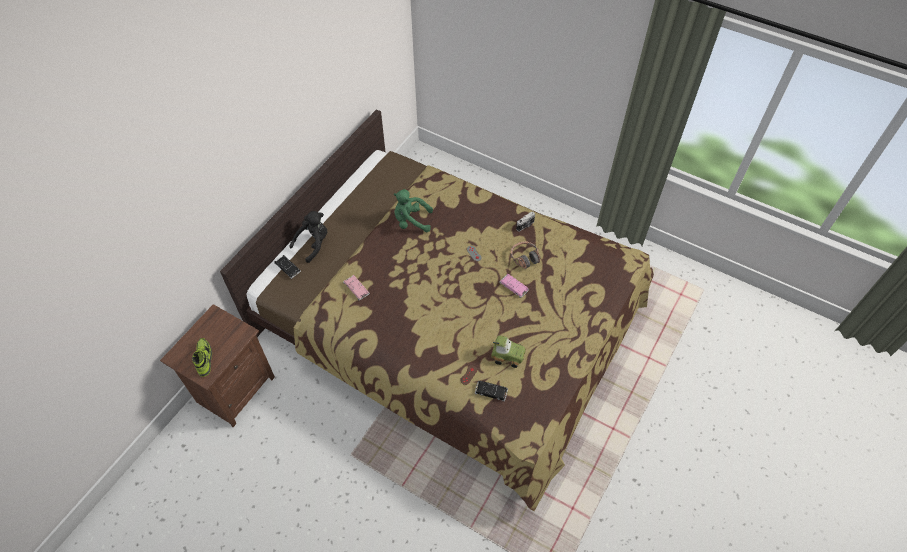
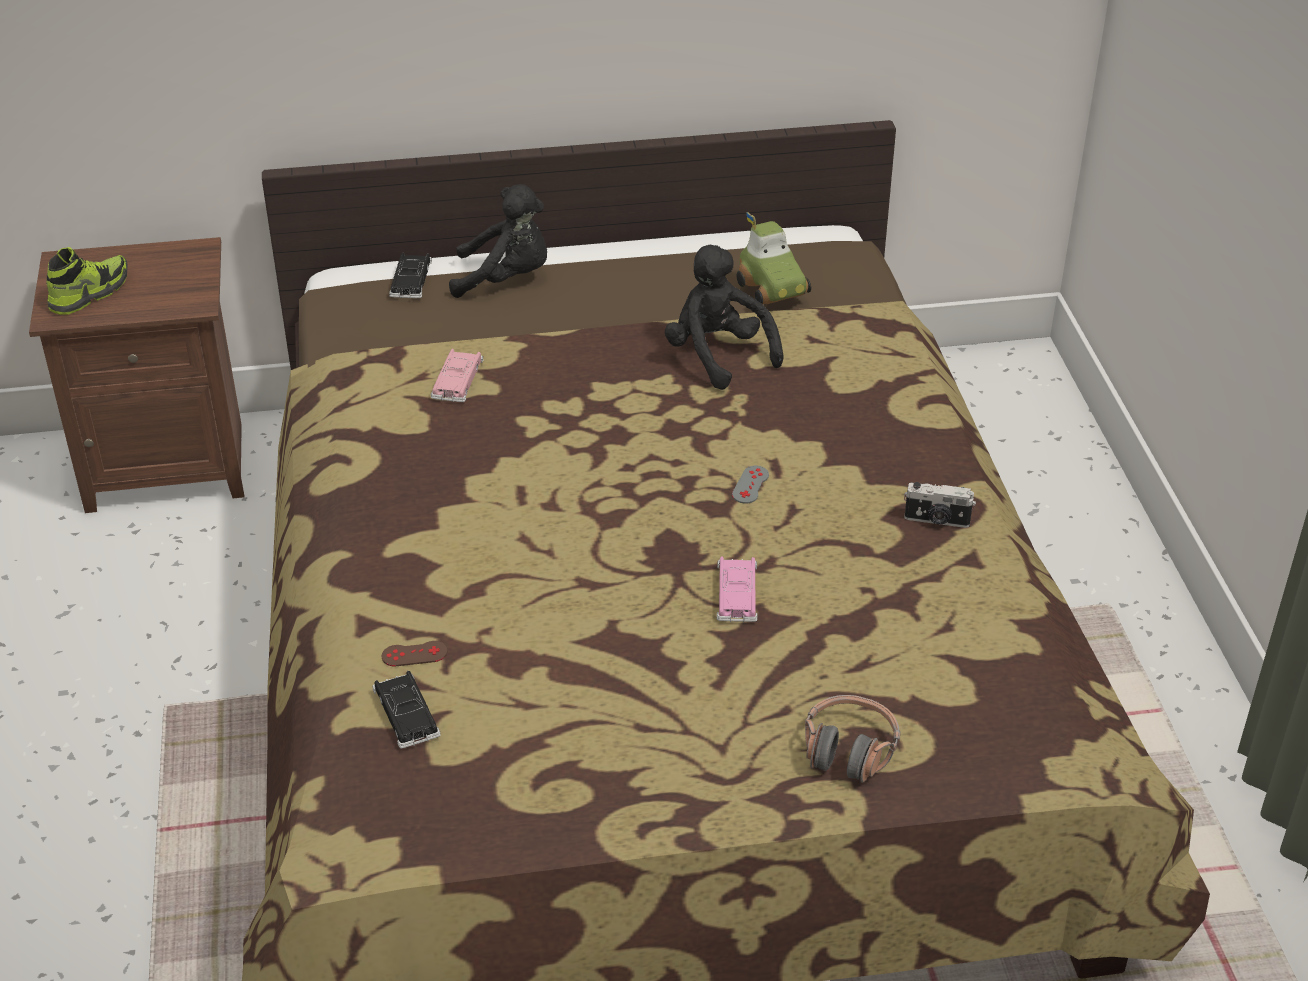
camera: 50 degrees right, 15 degrees down
green plush toy [394,189,433,232] -> black plush toy [665,245,784,390]
toy car [492,335,526,368] -> toy car moved to [736,212,811,304]
headphones [511,241,540,269] -> headphones moved to [805,695,901,783]

